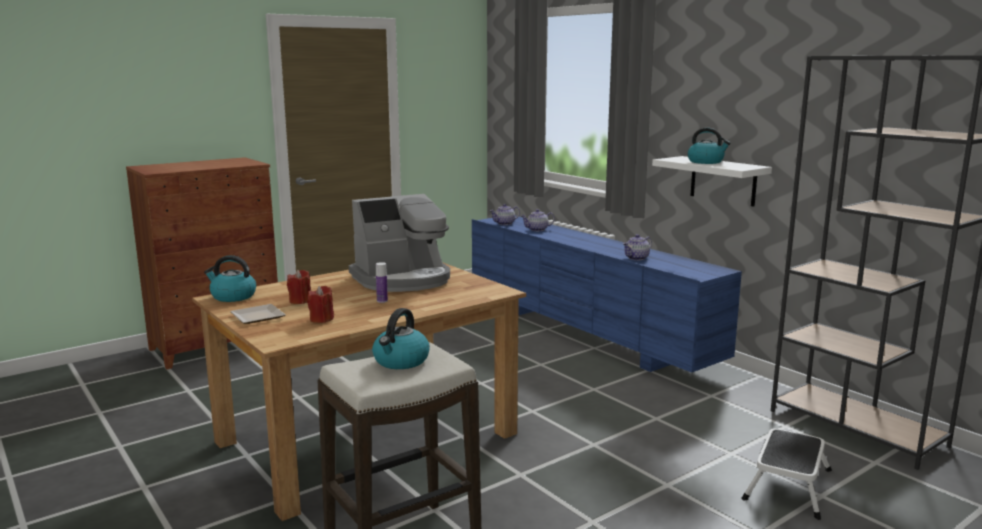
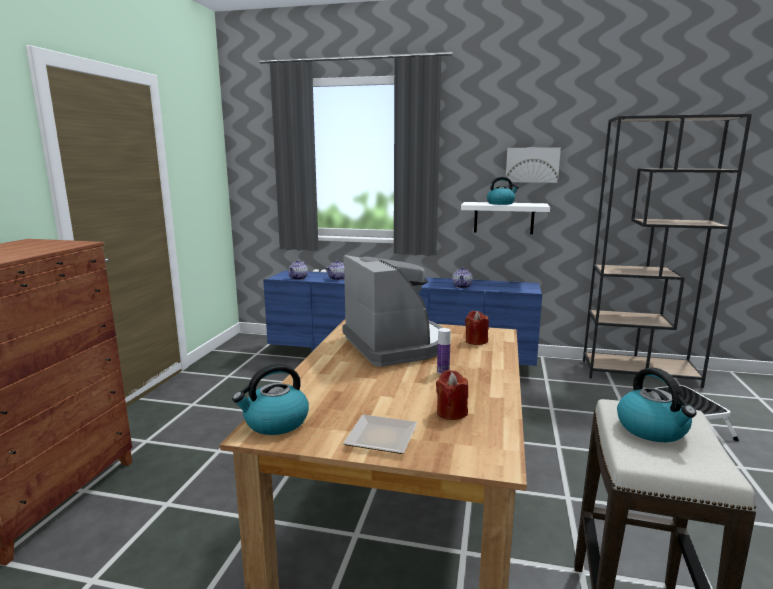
camera: 40 degrees left, 0 degrees up
red candle [287,270,311,304] -> red candle moved to [465,311,489,345]
coffee machine [349,194,450,292] -> coffee machine turned 45 degrees counterclockwise [342,255,442,367]
none -> picture [505,147,561,183]

